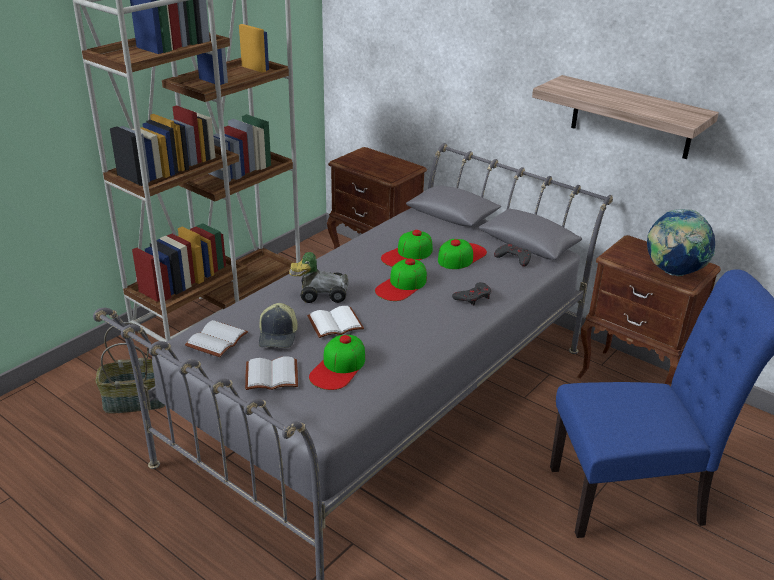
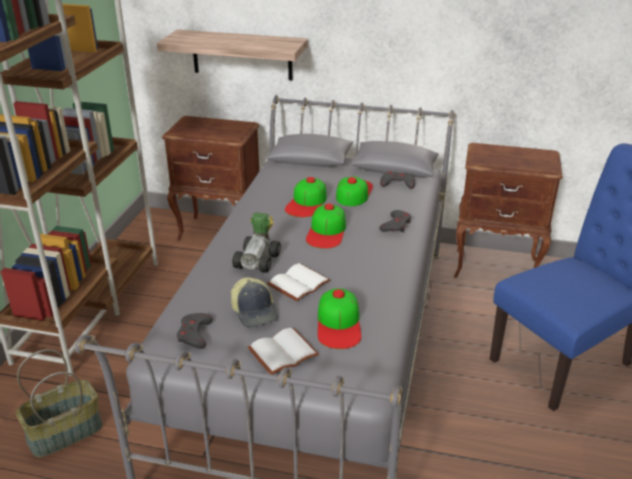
camera: 25 degrees left, 0 degrees up
white book [185,320,248,357] -> grey game controller [177,313,213,349]
toy car [289,252,349,303] -> toy car turned 135 degrees clockwise [232,212,281,273]
shelf [532,75,719,159] -> shelf moved to [157,30,308,80]
globe [647,209,715,276] -> none

